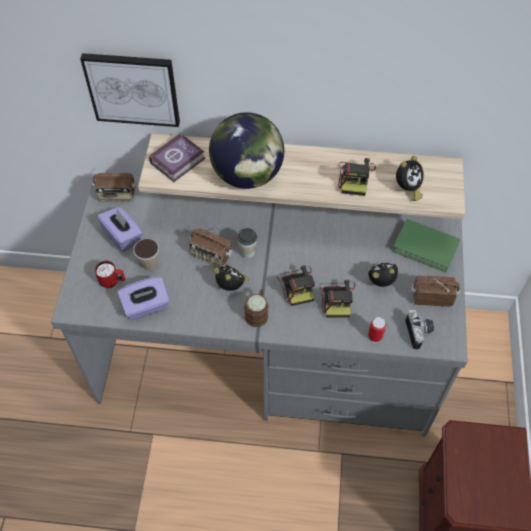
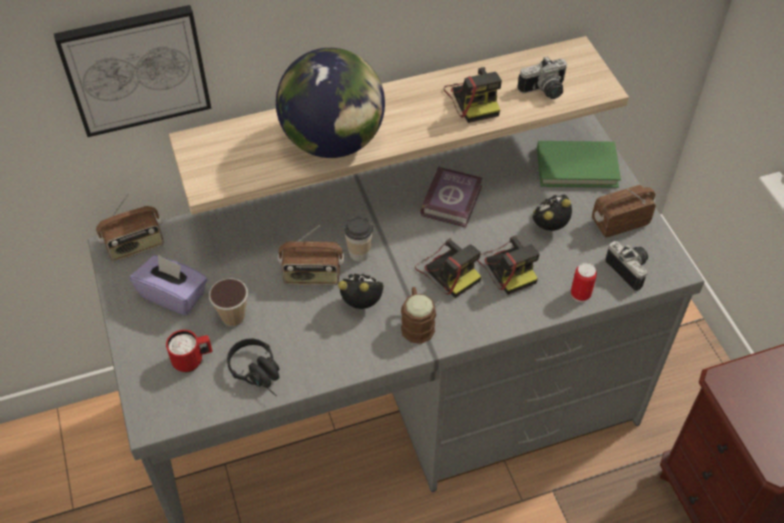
camera: 25 degrees left, 5 degrees down
purple tissue box [117,276,170,320] -> black headphones [227,338,279,397]
book [149,133,205,182] -> book moved to [420,166,483,228]
alarm clock [396,156,423,201] -> camera [517,56,567,99]

